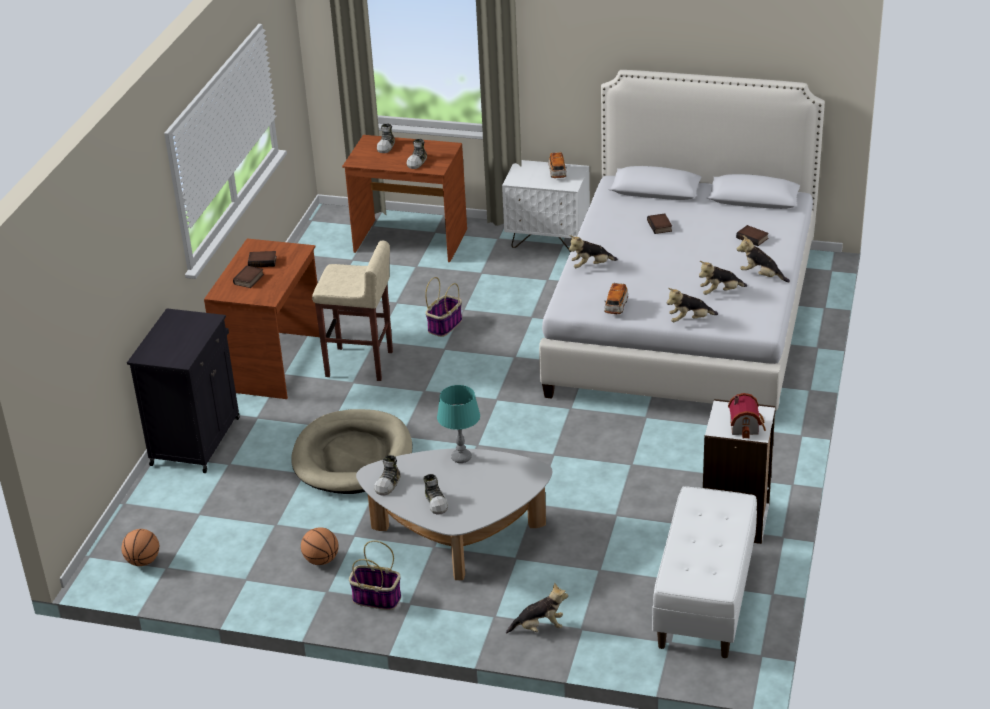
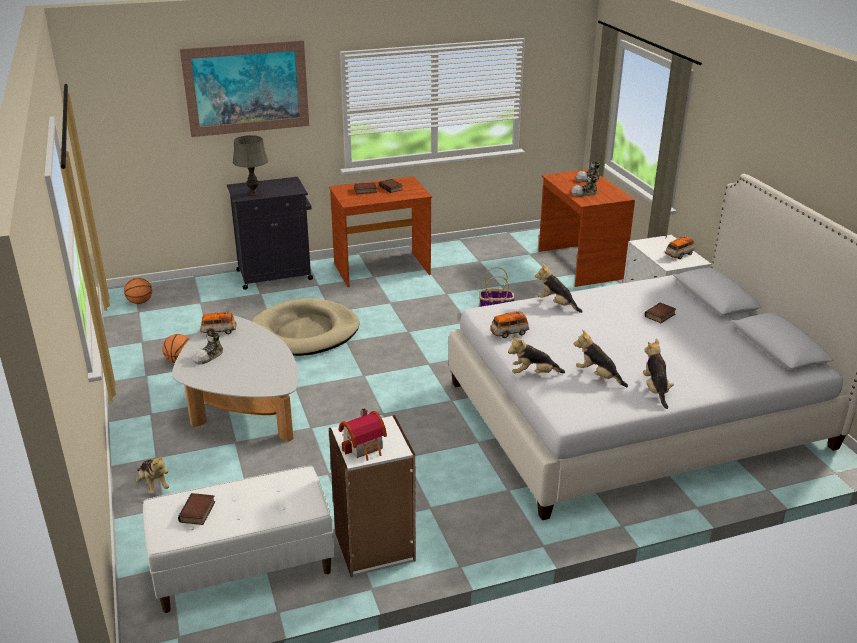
camera: 55 degrees right, 5 degrees down
beige stool [312,241,393,381] -> none
basket [349,541,401,610] -> none
shoe [374,455,401,496] -> toy car [200,311,237,334]
turquoise table lamp [437,385,480,463] -> none
plush toy [667,288,718,322] -> plush toy turned 45 degrees counterclockwise [508,336,565,373]
book [736,225,769,246] -> book moved to [178,493,215,525]
none -> picture [180,40,309,137]
none -> grey table lamp [233,135,268,196]

